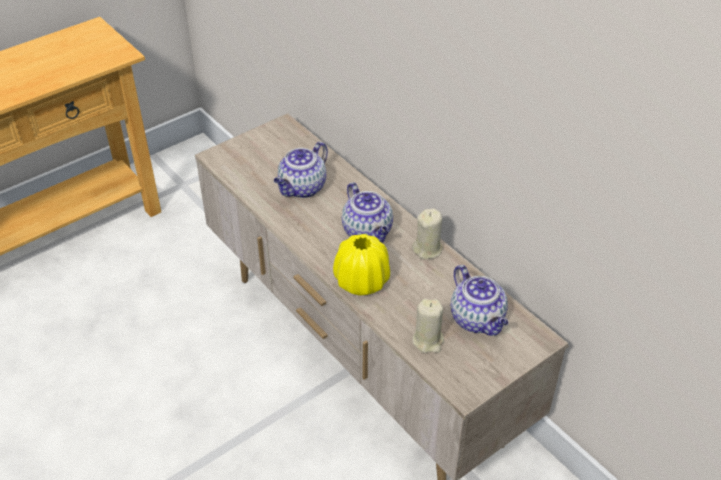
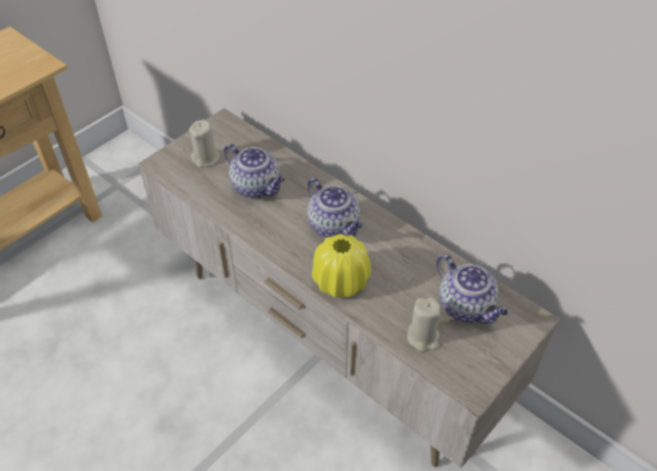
camera: 10 degrees left, 5 degrees up
teapot [274,142,328,198] -> teapot turned 75 degrees counterclockwise [224,143,285,198]
beige candle [412,208,443,259] -> beige candle moved to [189,120,220,168]

